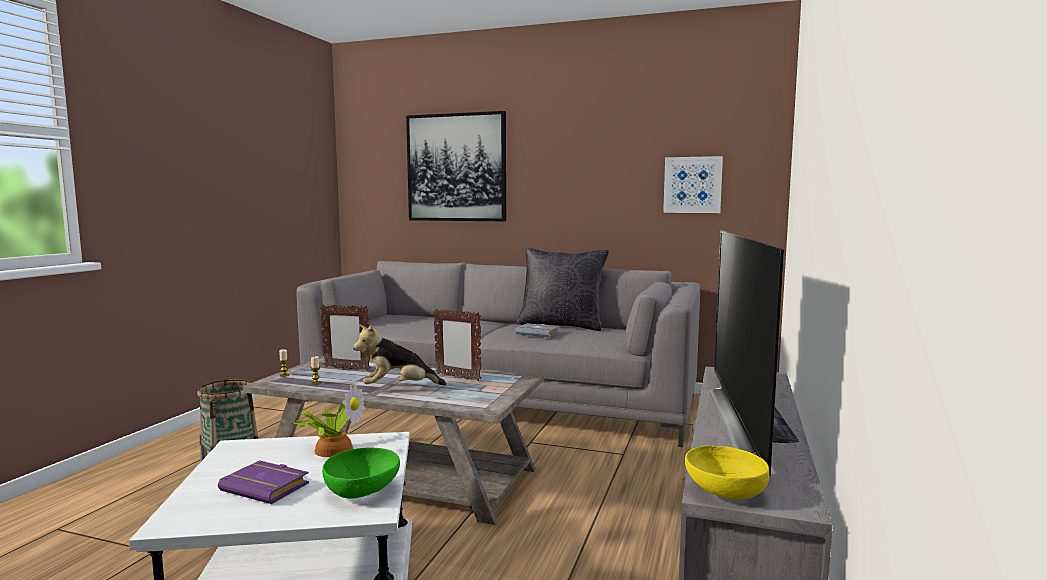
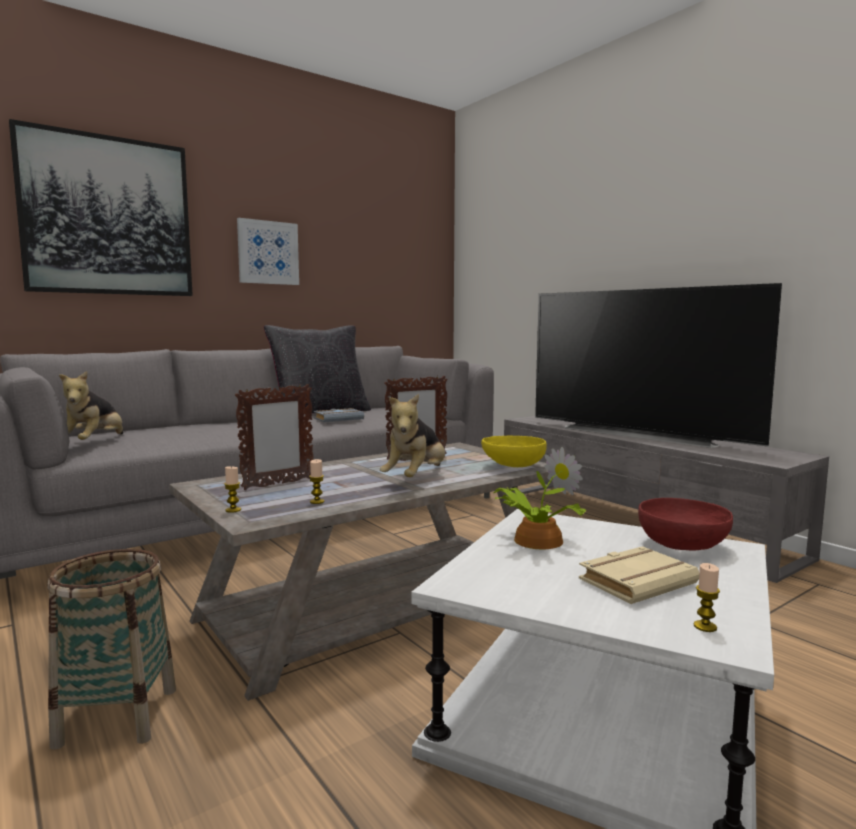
camera: 55 degrees left, 0 degrees up
purple book [218,460,309,504] -> beige book [579,546,699,604]
green bowl [322,448,400,499] -> red bowl [638,498,733,550]
picture [663,156,723,213] -> picture moved to [237,218,299,285]
yellow bowl [685,445,770,500] -> yellow bowl moved to [481,436,547,467]
none -> plush toy [59,371,123,440]
none -> candle [694,563,720,632]

